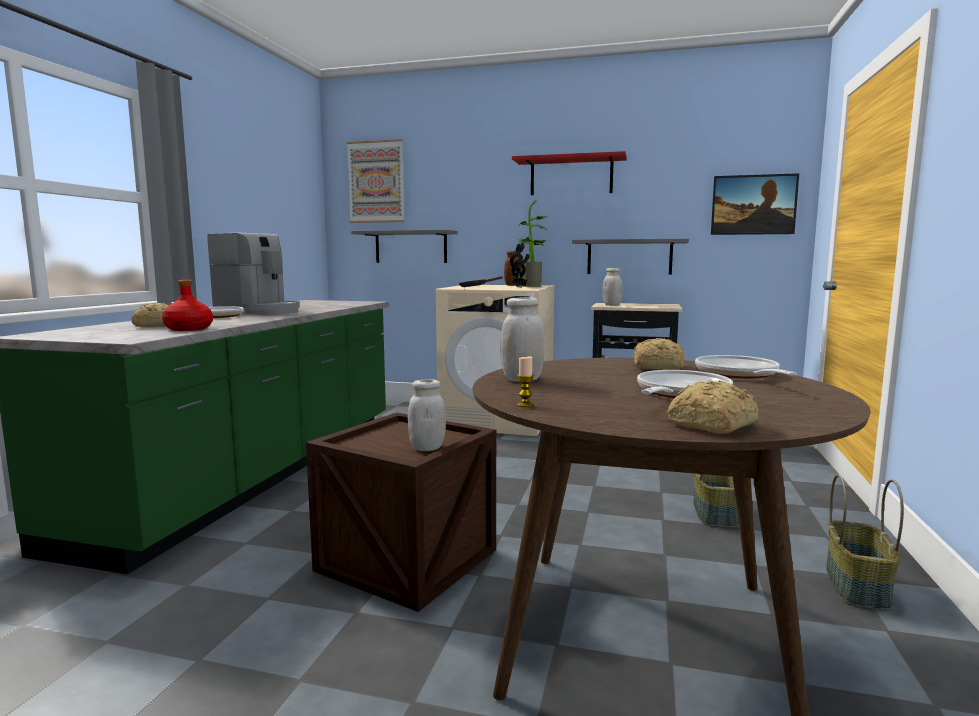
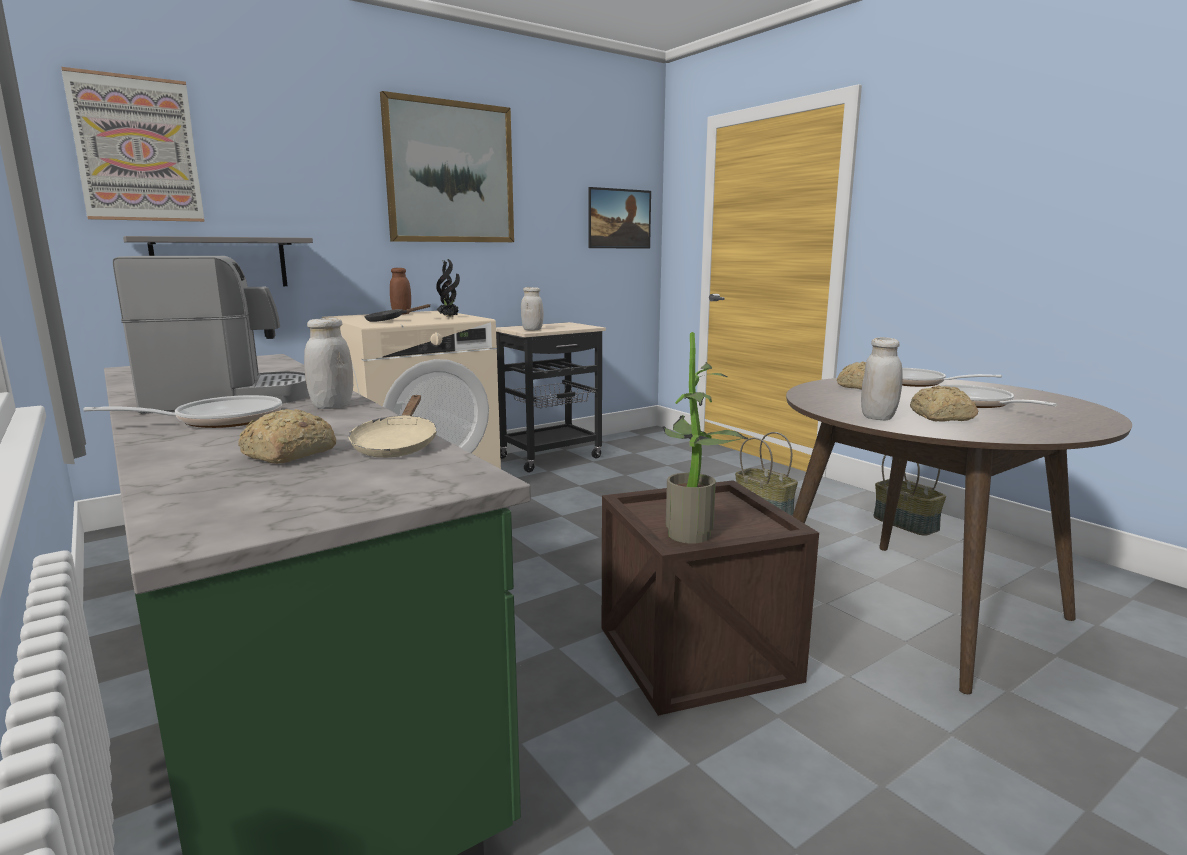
camera: 50 degrees left, 5 degrees up
red bottle [162,280,213,331] -> beige frying pan [349,395,437,458]
white jar [408,379,446,451] -> white jar moved to [304,318,353,409]
red shelf [512,151,627,195] -> picture [380,91,514,242]
candle [517,356,534,407] -> none
potted plant [518,200,550,287] -> potted plant moved to [662,332,748,543]
grey shelf [572,239,689,275] -> none
bread [667,380,759,434] -> bread moved to [910,386,978,421]

